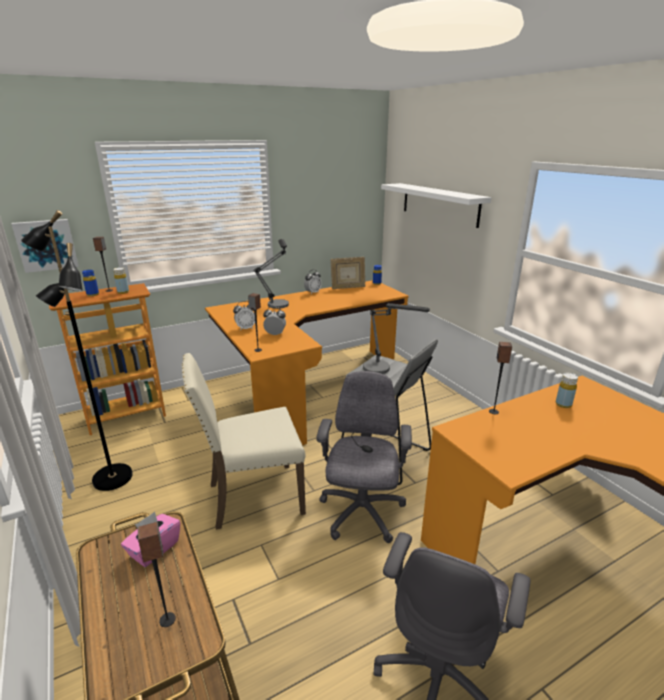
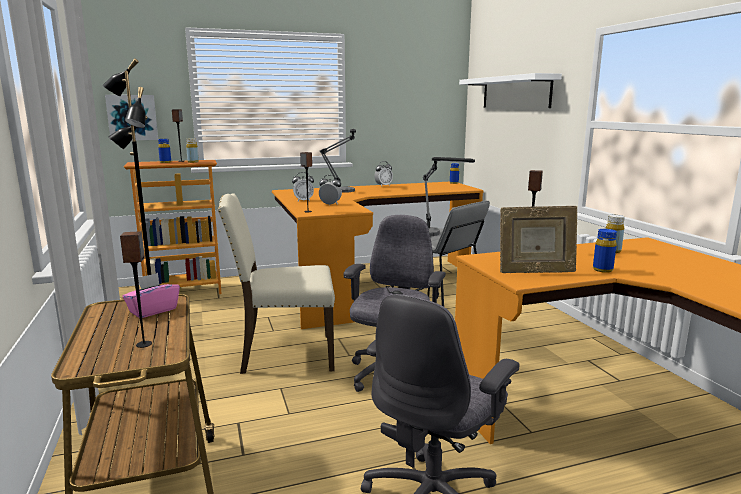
camera: 10 degrees right, 10 degrees down
picture frame [331,257,365,289] -> picture frame moved to [500,206,577,273]
none -> blue bottle [593,229,617,273]

